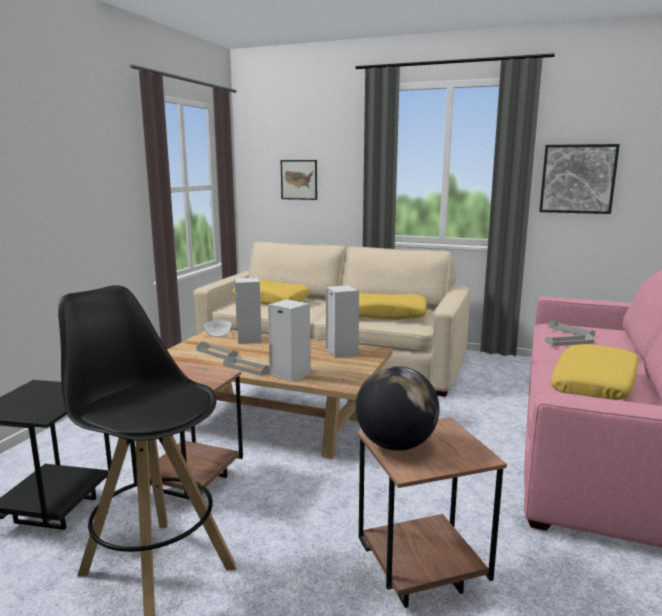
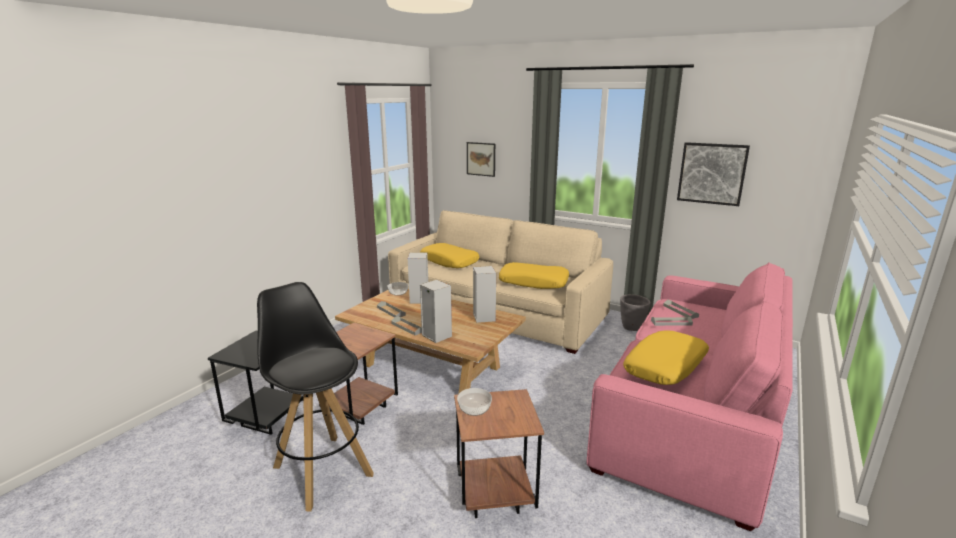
camera: 10 degrees right, 5 degrees up
globe [356,366,439,451] -> bowl [457,388,492,416]
none -> grey planter [620,294,651,331]

